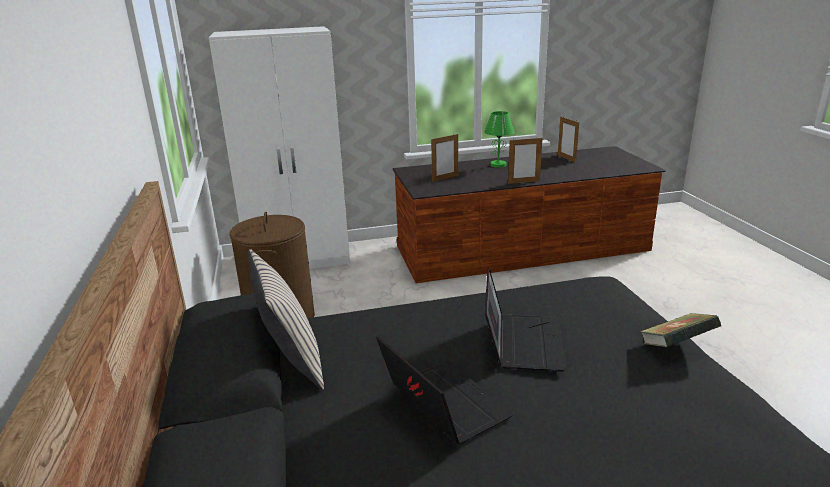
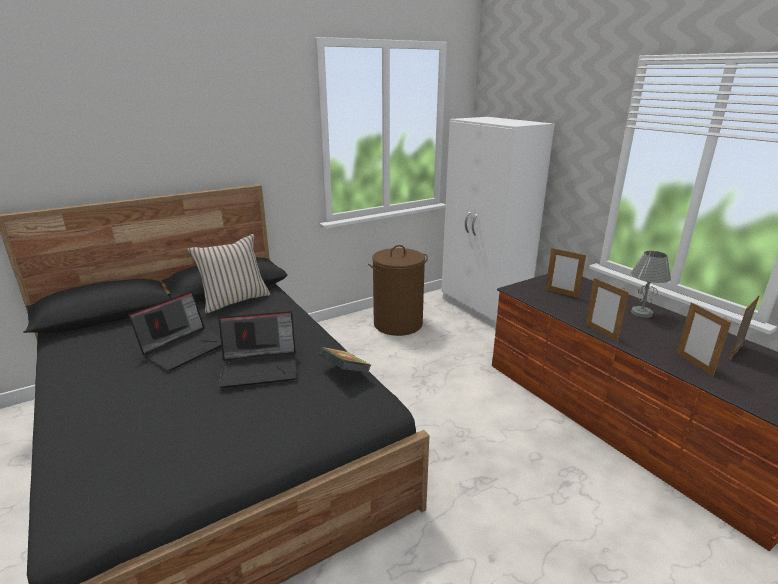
camera: 70 degrees right, 0 degrees up
green table lamp [484,111,514,168] -> grey table lamp [631,251,671,318]
book [640,313,721,347] -> book moved to [319,347,371,373]
none -> picture frame [677,302,731,377]

